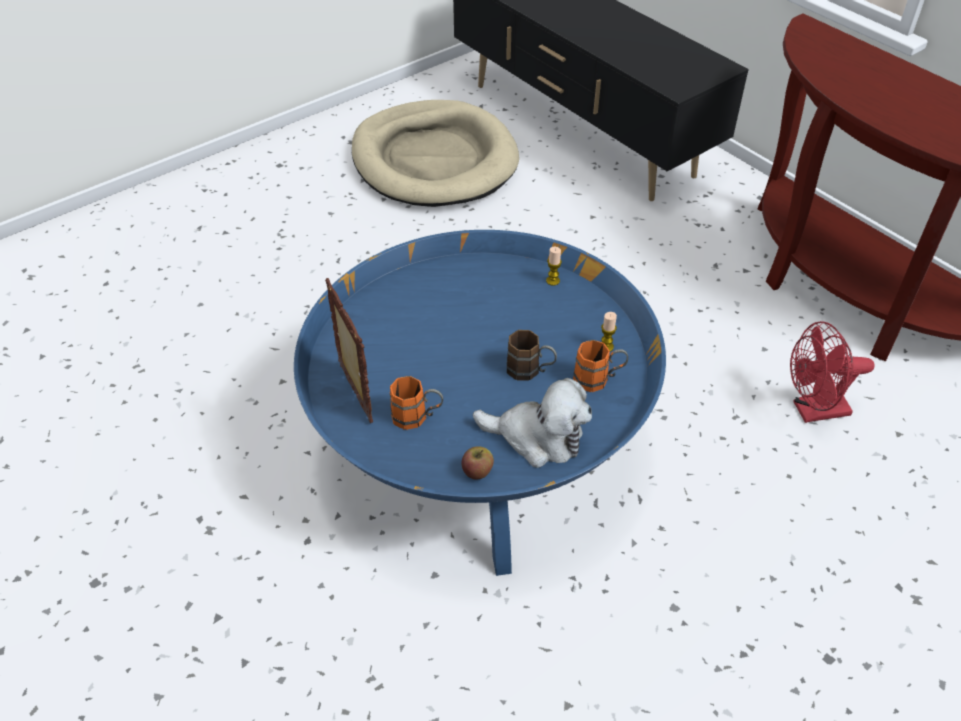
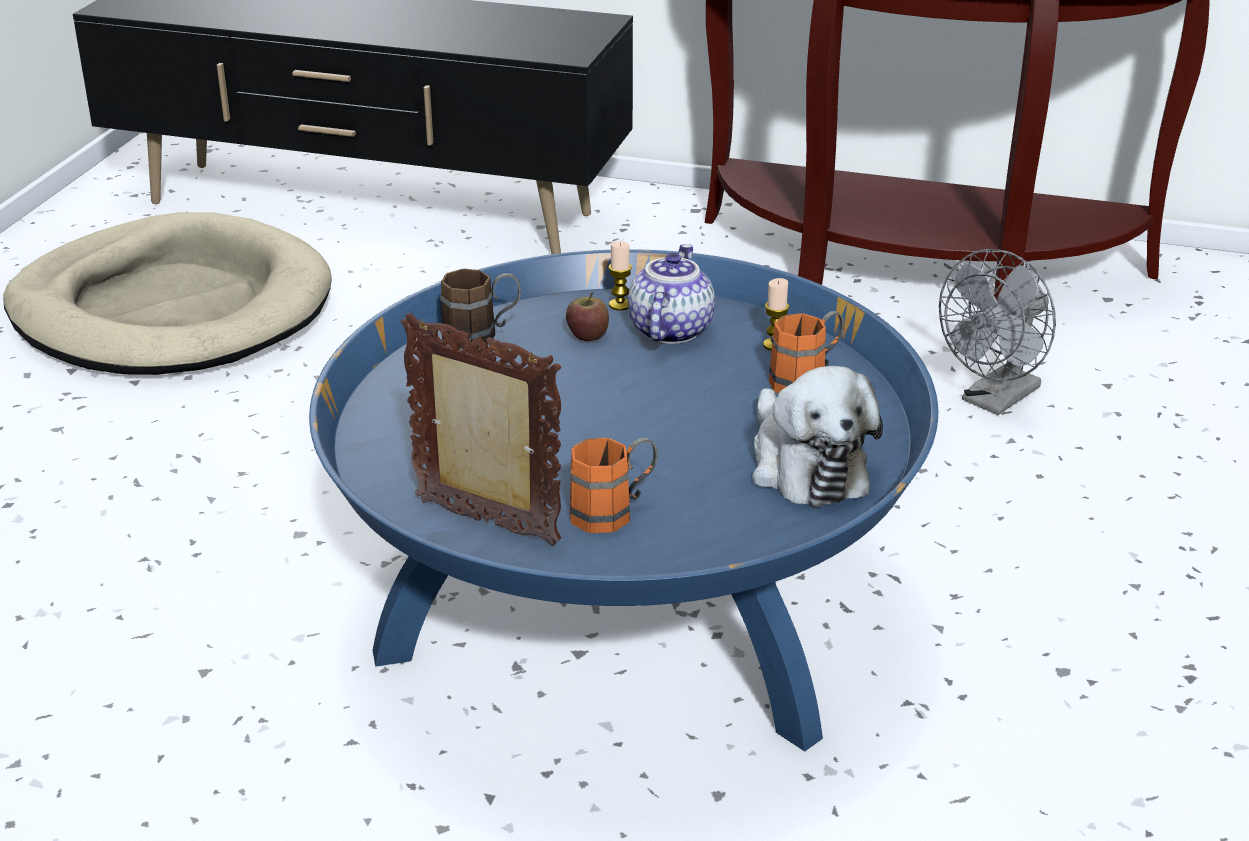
camera: 35 degrees left, 15 degrees down
apple [461,446,494,480] -> apple moved to [566,292,609,341]
plush toy [473,378,592,468] -> plush toy turned 90 degrees clockwise [752,366,883,507]
brown mug [507,330,557,381] -> brown mug moved to [440,269,521,349]
red fan [790,321,874,423] -> grey fan [939,249,1056,415]
none -> teapot [628,244,715,344]

